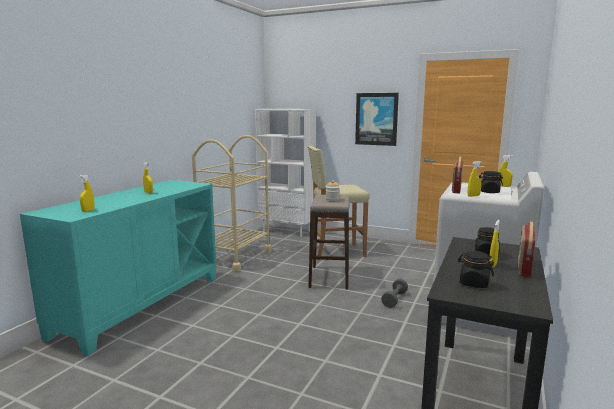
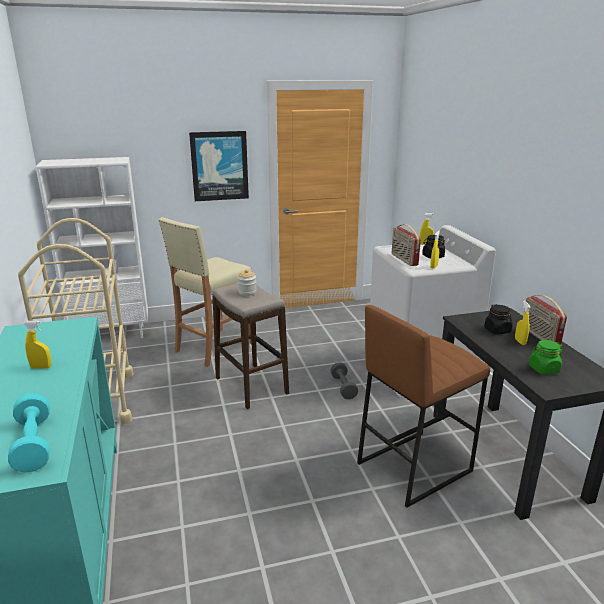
camera: 40 degrees left, 10 degrees up
yellow spray bottle [79,174,95,212] -> turquoise dumbbell [8,393,50,473]
black jar [457,251,494,288] -> green jar [529,340,563,375]
none -> brown stool [357,305,490,508]

